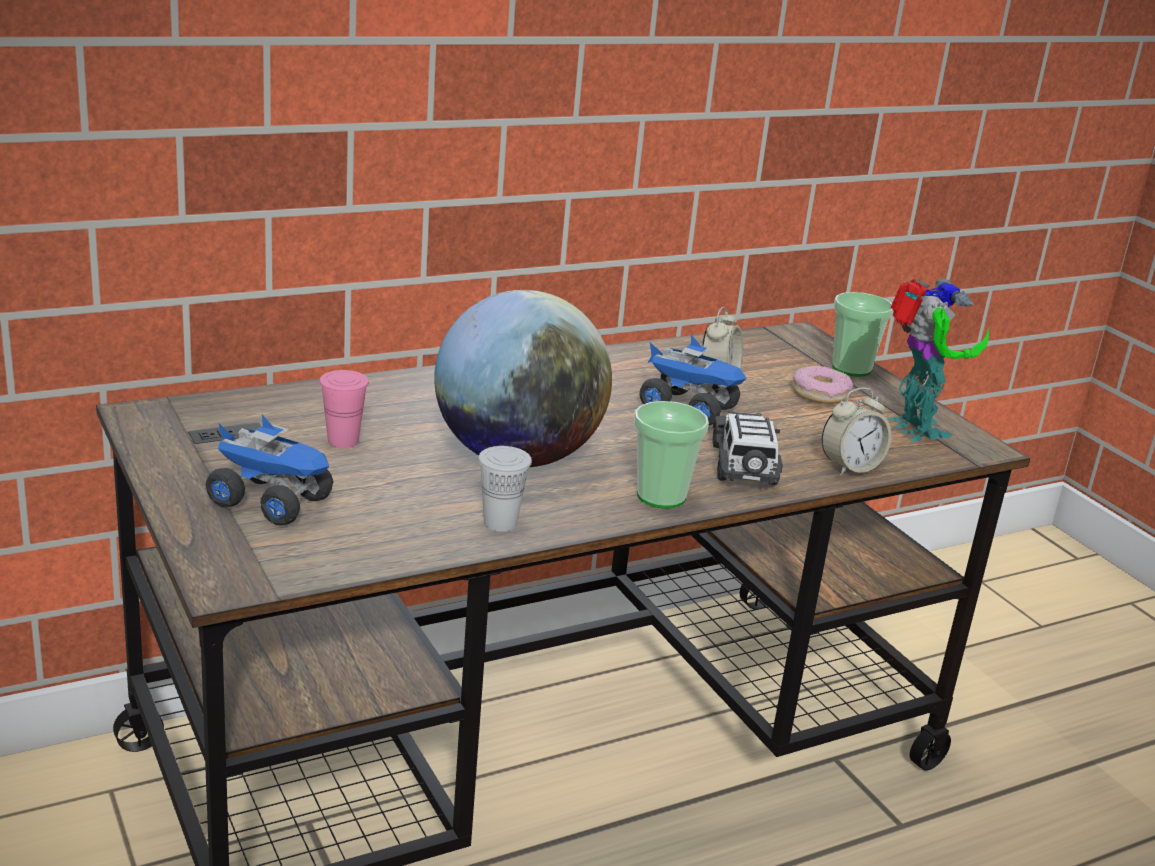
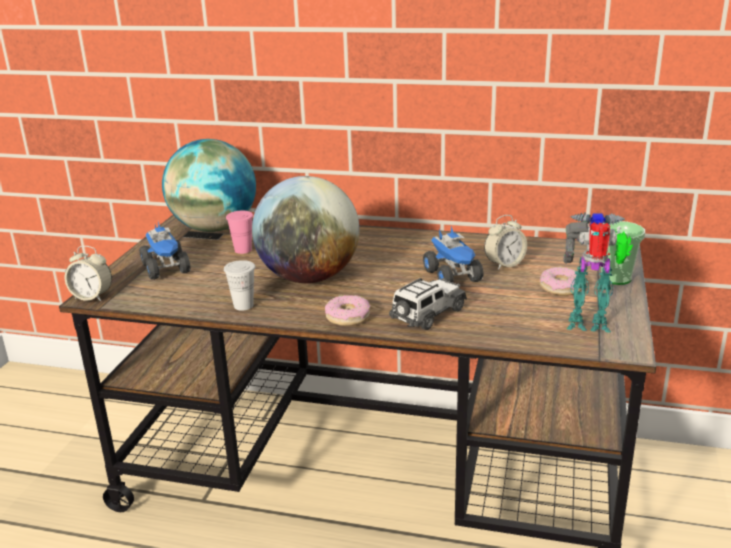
camera: 45 degrees right, 0 degrees up
cup [634,401,709,509] -> donut [325,295,370,326]
alarm clock [822,388,891,475] -> alarm clock moved to [65,246,112,301]
toy robot [887,278,989,442] -> toy robot turned 105 degrees counterclockwise [563,213,633,332]
none -> globe [162,139,256,232]

